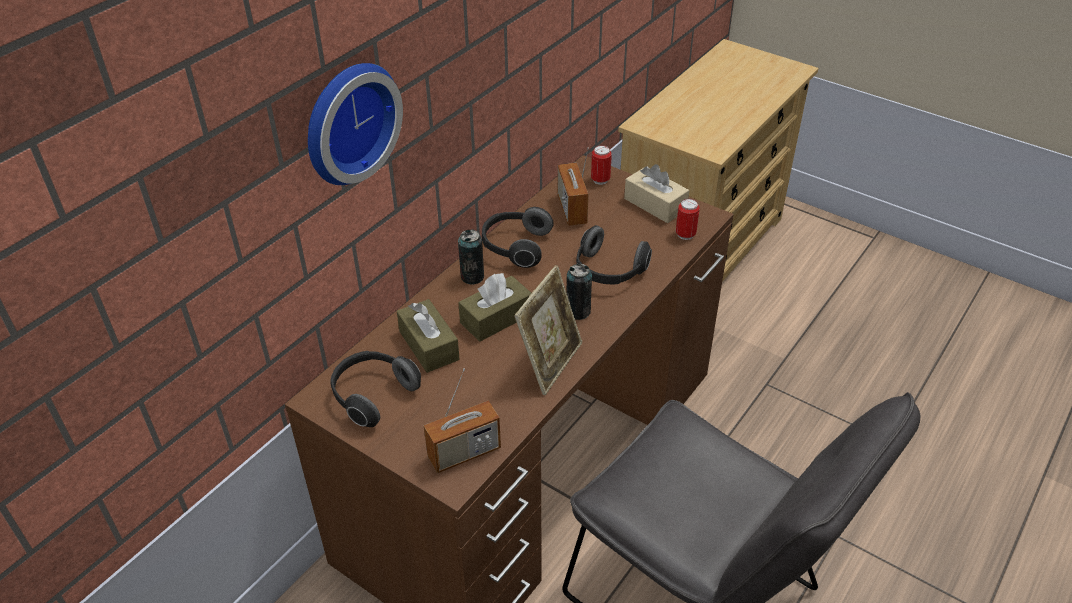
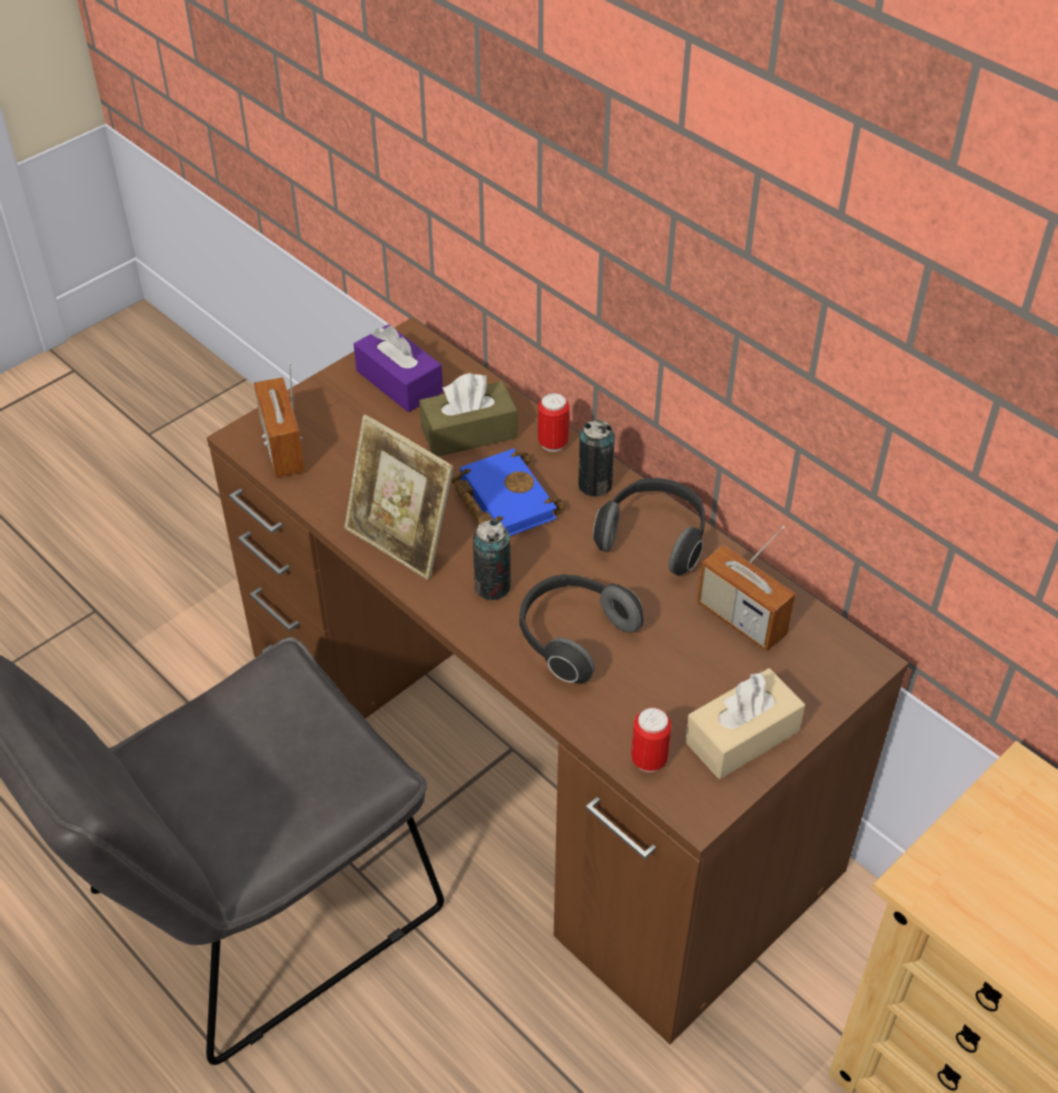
camera: 100 degrees right, 5 degrees up
wall clock [308,63,403,185] -> none
headphones [330,351,421,427] -> purple tissue box [354,324,443,412]
brown tissue box [458,273,531,342] -> blue book [451,448,565,536]
radio [558,148,589,226] -> radio turned 135 degrees counterclockwise [697,526,795,651]
can [591,145,612,185] -> can moved to [538,392,569,452]

